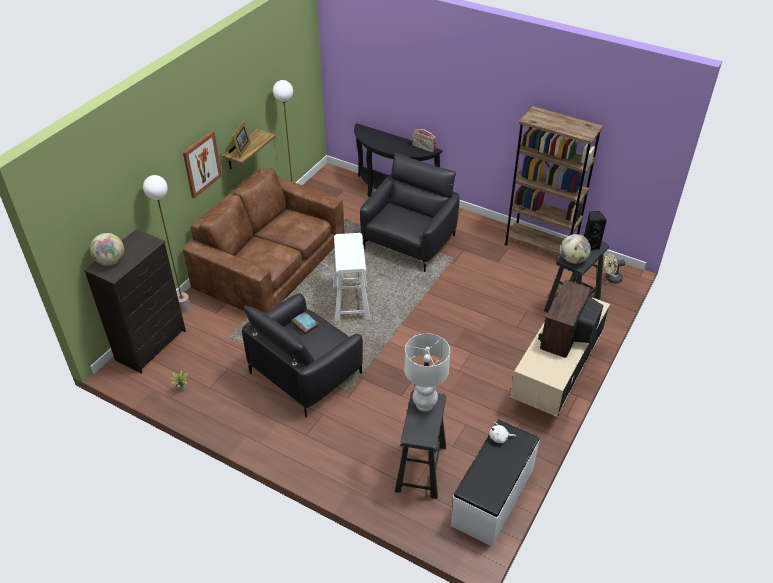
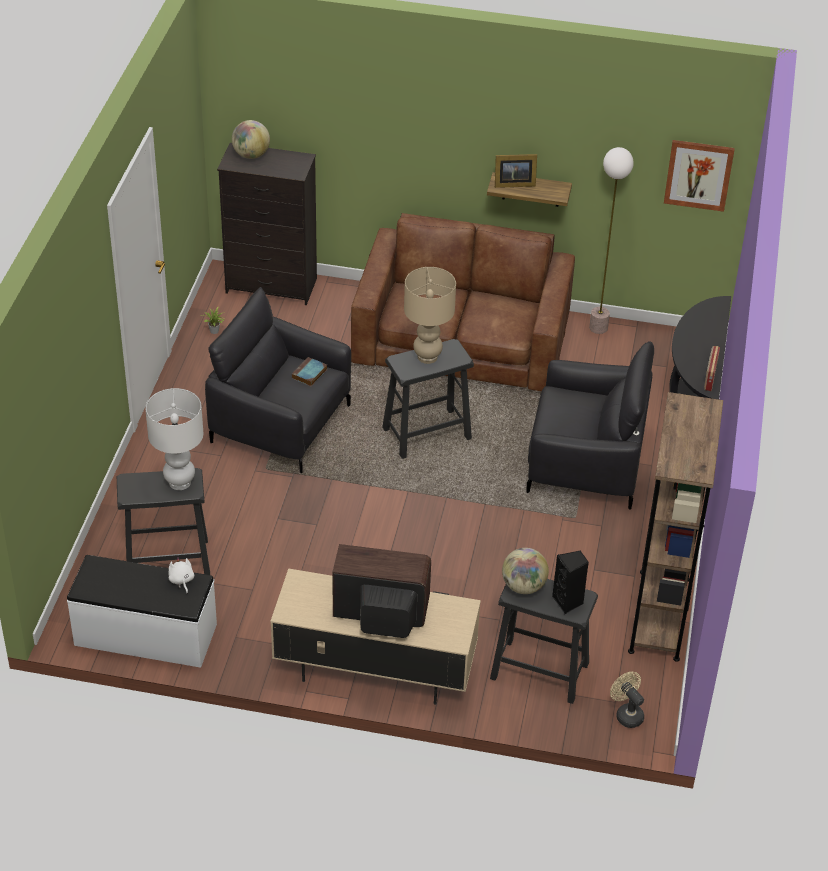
camera: 70 degrees right, 0 degrees up
floor lamp [143,175,191,313] -> none
picture [183,131,222,198] -> picture moved to [664,140,735,212]
white stool [333,233,370,322] -> black stool [382,339,474,459]
none -> beige table lamp [404,267,456,364]

